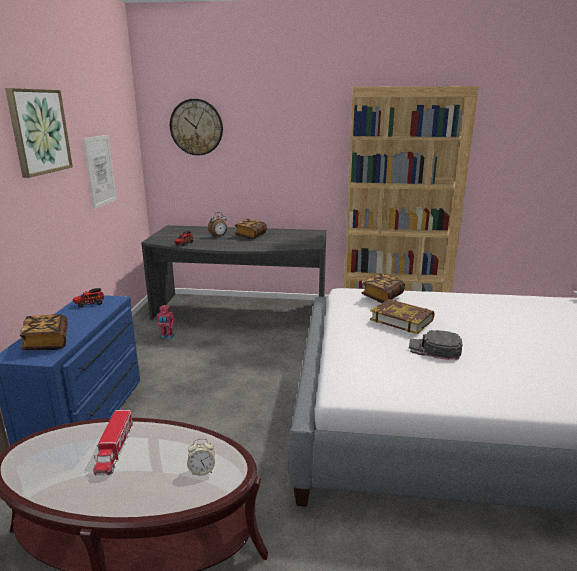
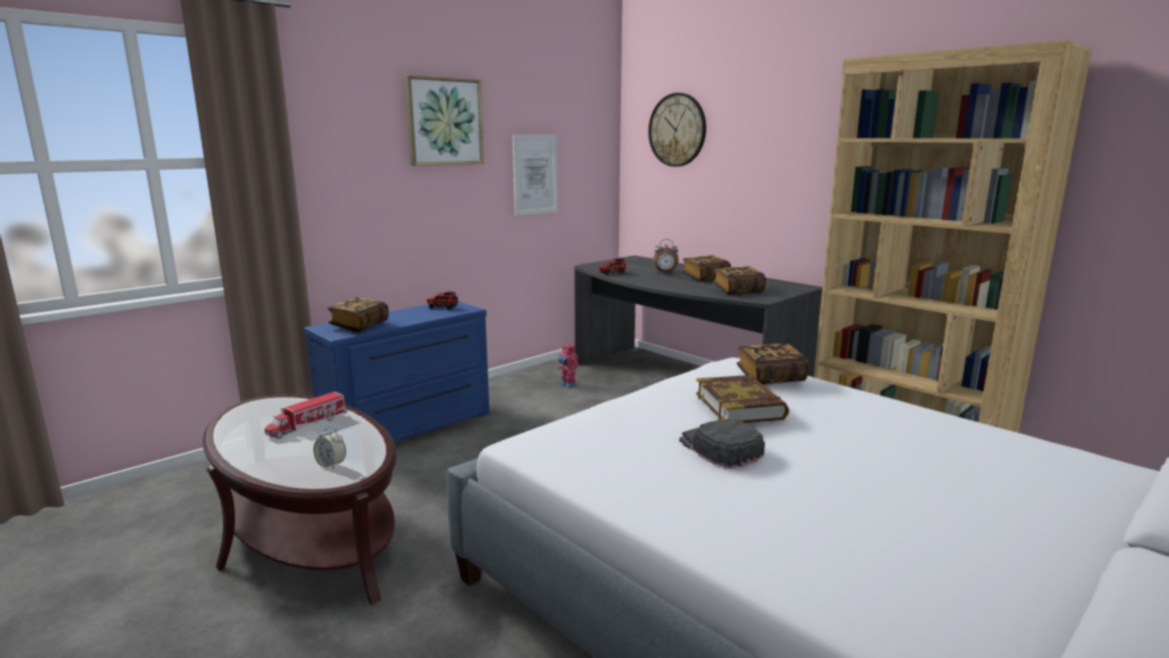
camera: 40 degrees right, 5 degrees down
none -> book [713,266,766,294]

